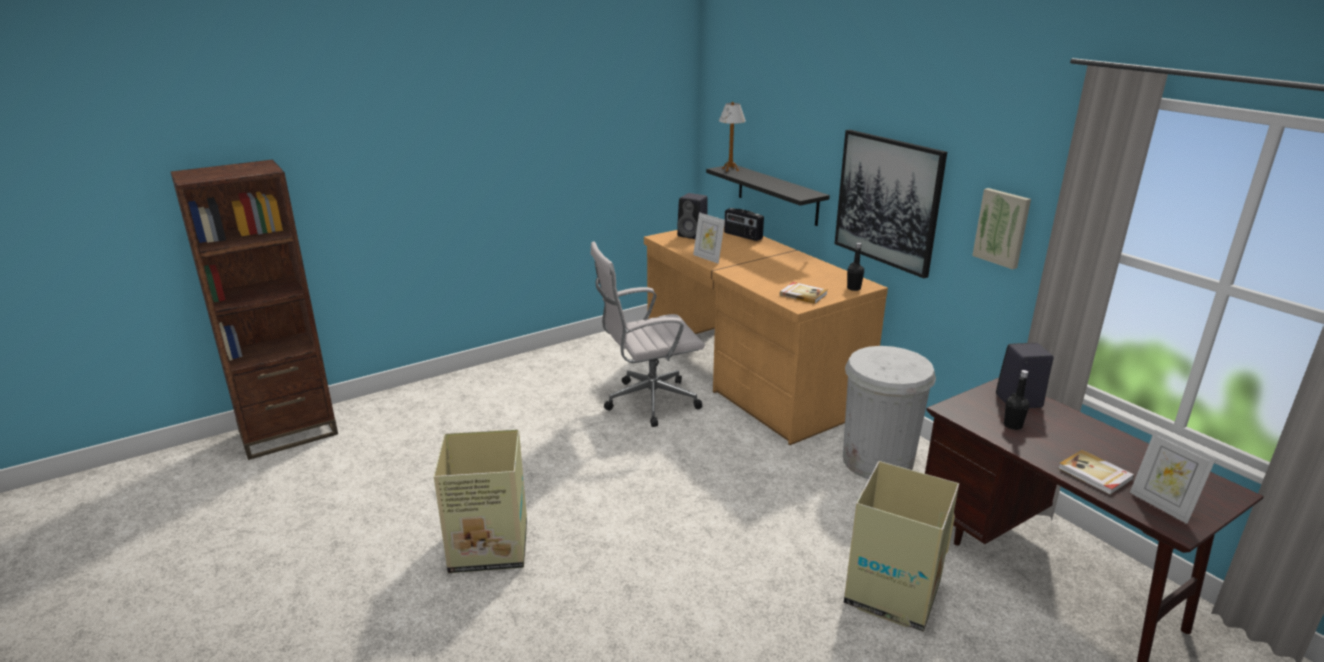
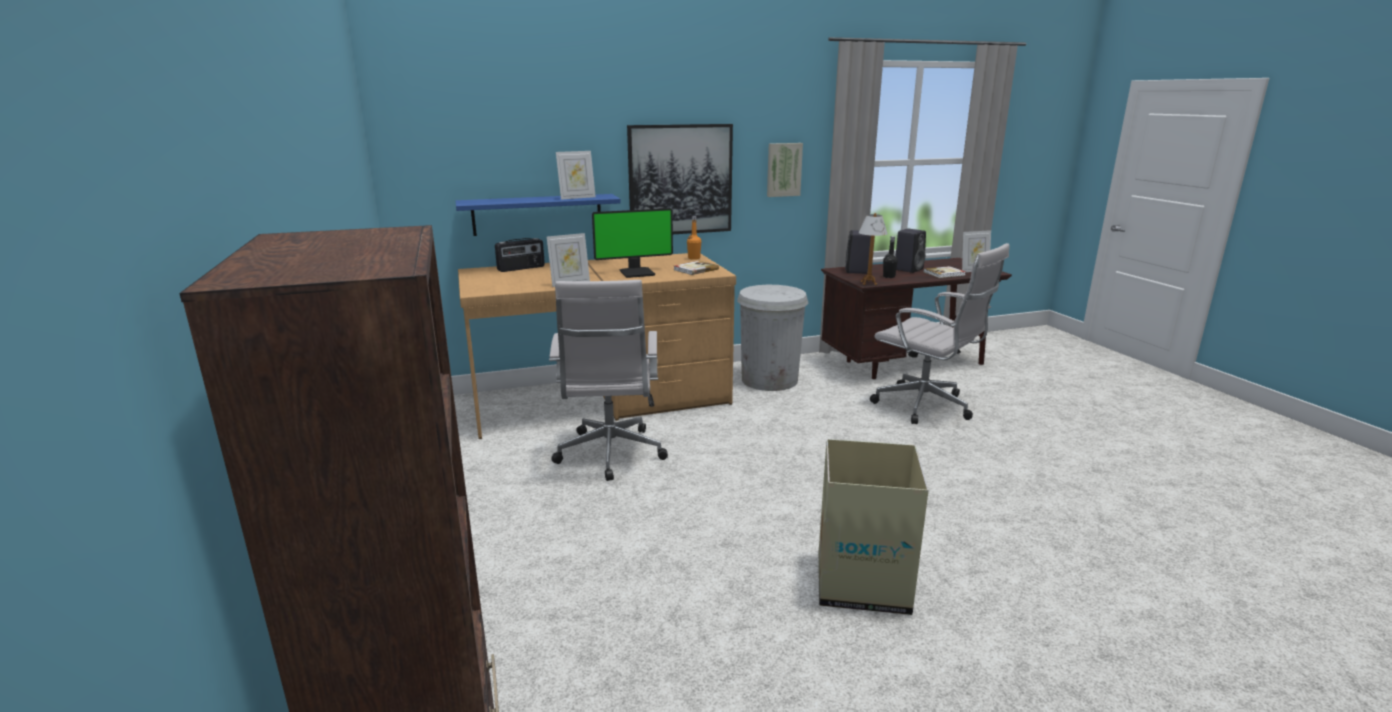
camera: 75 degrees left, 5 degrees down
black speaker [677,193,708,239] -> black speaker moved to [895,229,926,273]
black shelf [706,165,830,226] -> blue shelf [456,194,621,236]
table lamp [719,102,746,172] -> table lamp moved to [859,213,888,285]
cardboard box [844,461,959,631] -> white office chair [870,243,1010,424]
black bottle [847,243,864,291] -> orange bottle [687,216,701,260]
none -> picture frame [556,151,596,200]
none -> monitor [592,208,673,278]

